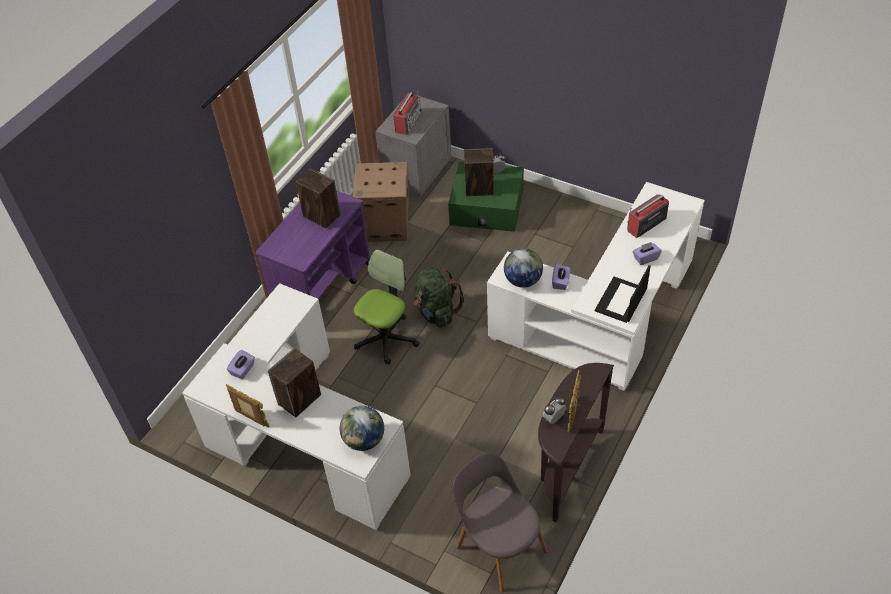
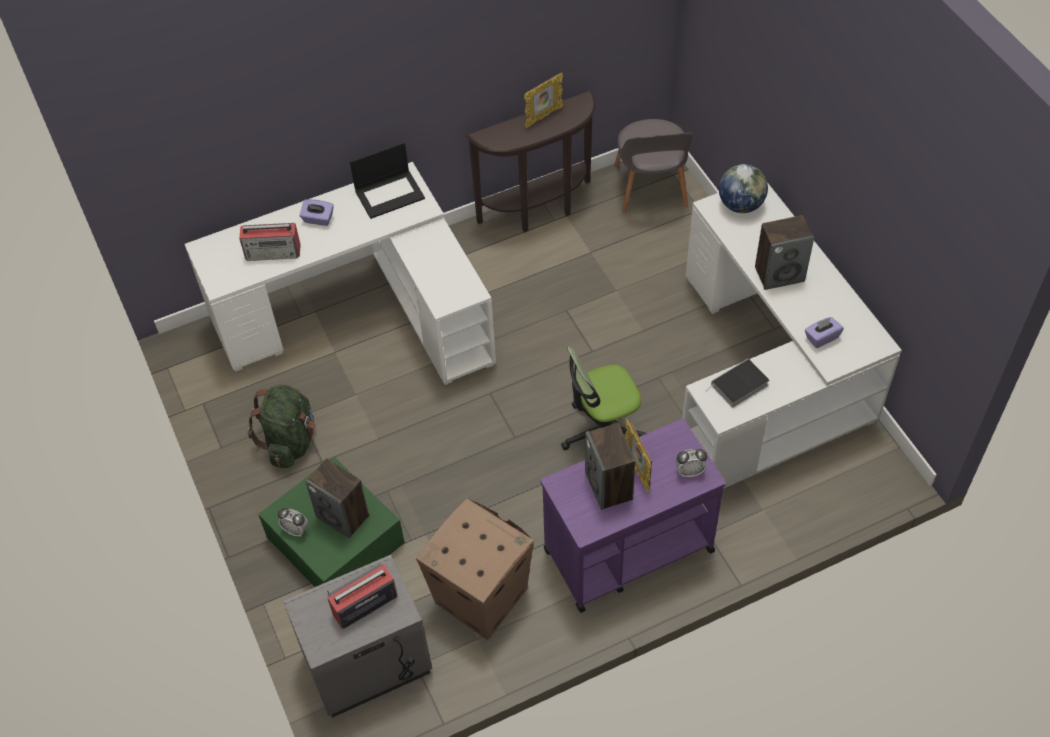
camera: 145 degrees left, 5 degrees up
picture frame [226,384,269,427] -> picture frame moved to [625,419,652,493]
green backpack [414,267,464,328] -> green backpack moved to [248,385,316,468]
globe [504,248,543,288] -> none
alarm clock [543,396,566,424] -> alarm clock moved to [676,449,707,477]
purple tissue box [552,264,570,290] -> none
none -> book [706,359,769,408]

